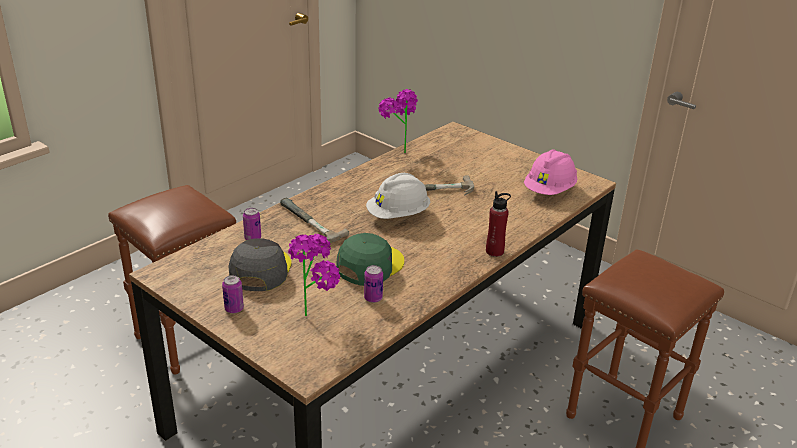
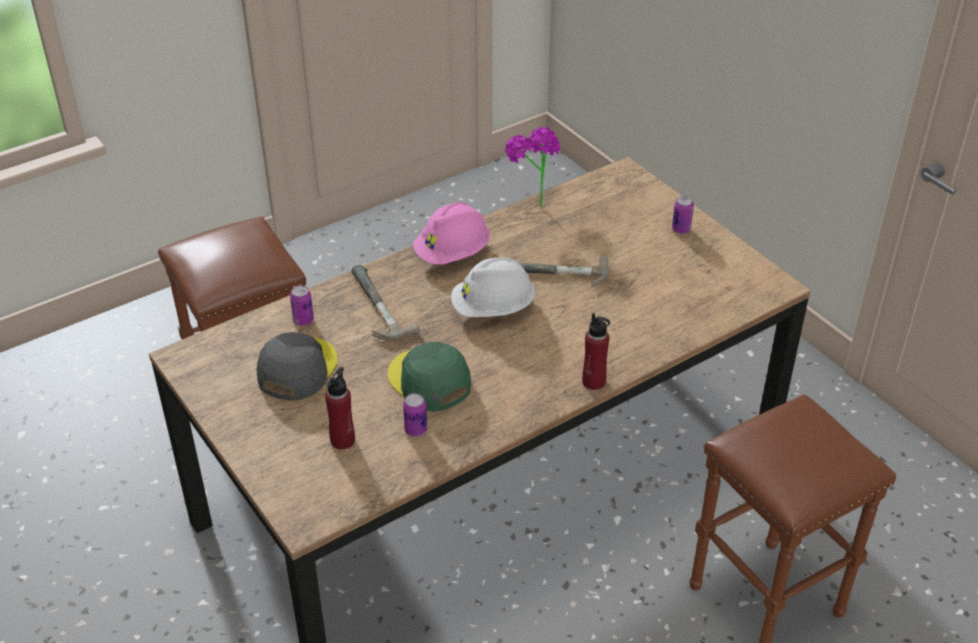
camera: 15 degrees right, 10 degrees up
can [222,275,244,313] -> can moved to [672,196,694,234]
potted plant [288,234,340,316] -> red bottle [325,367,355,449]
green cap [336,233,404,286] -> green cap turned 90 degrees counterclockwise [388,342,471,412]
pink hard hat [524,150,577,195] -> pink hard hat moved to [413,202,490,265]

